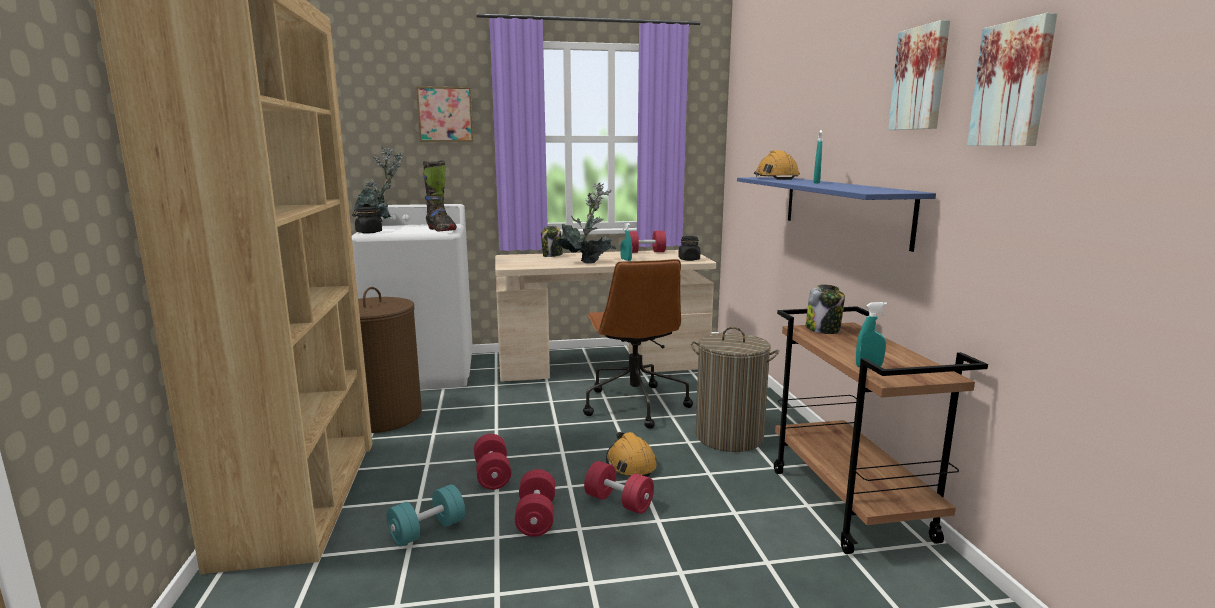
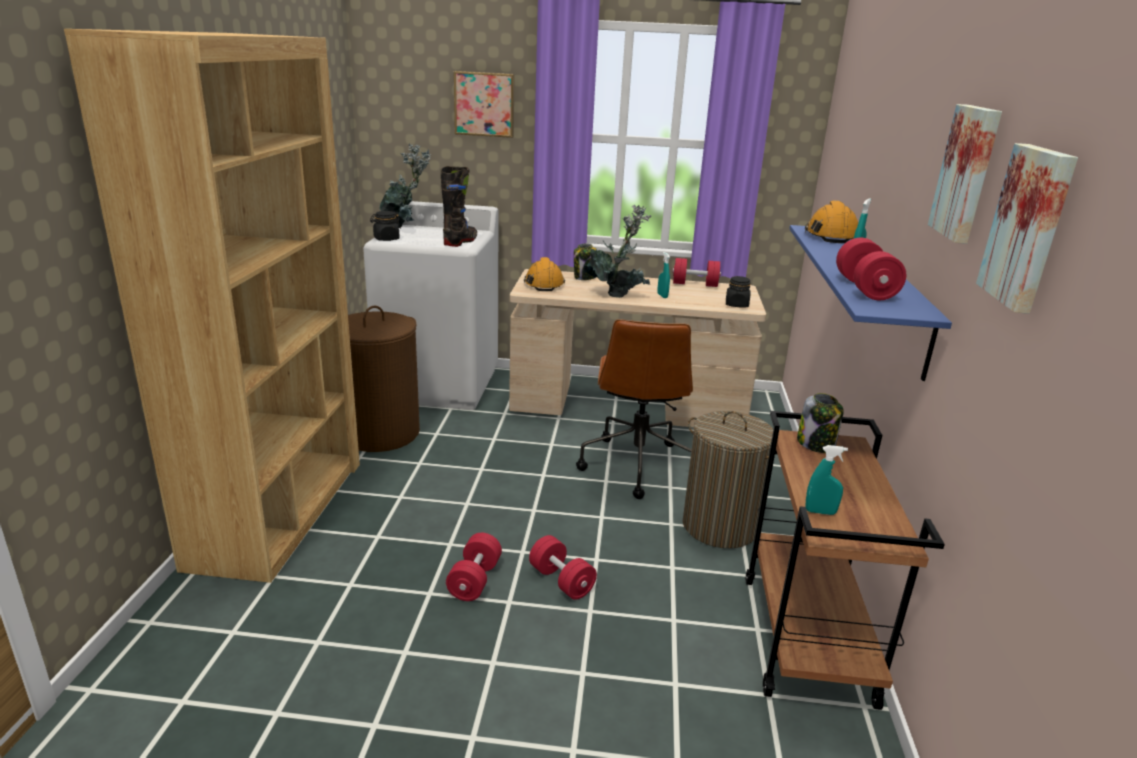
camera: 15 degrees right, 10 degrees up
turquoise dumbbell [387,484,465,547] -> none
black boot [423,160,457,232] -> black boot turned 135 degrees counterclockwise [441,166,477,247]
red dumbbell [474,434,511,490] -> red dumbbell moved to [836,238,906,300]
orange hard hat [606,432,656,477] -> orange hard hat moved to [524,257,565,291]

